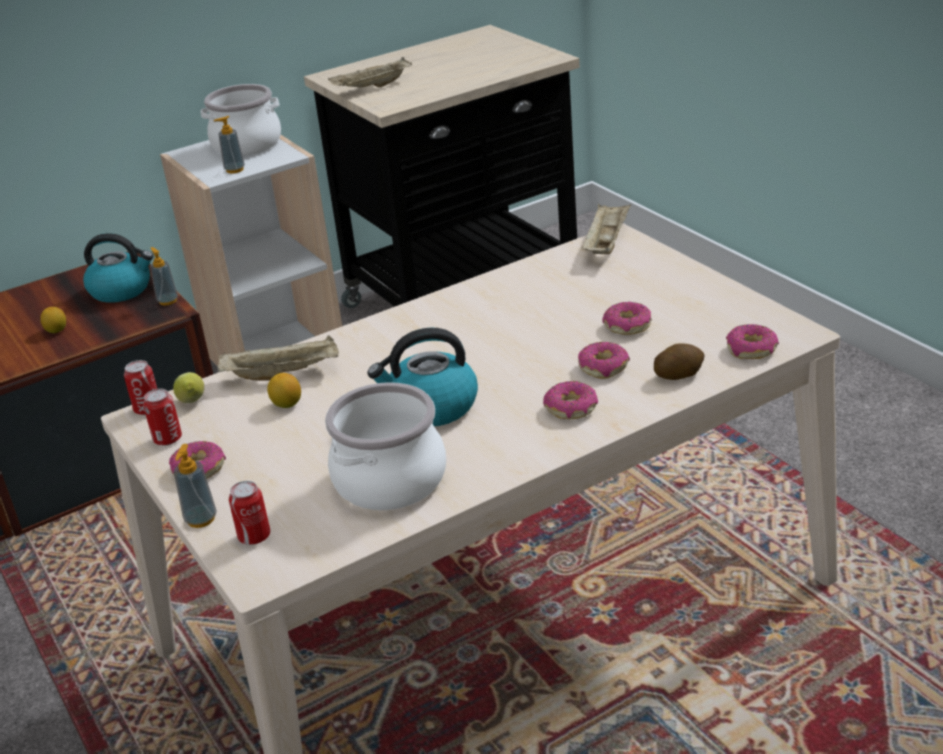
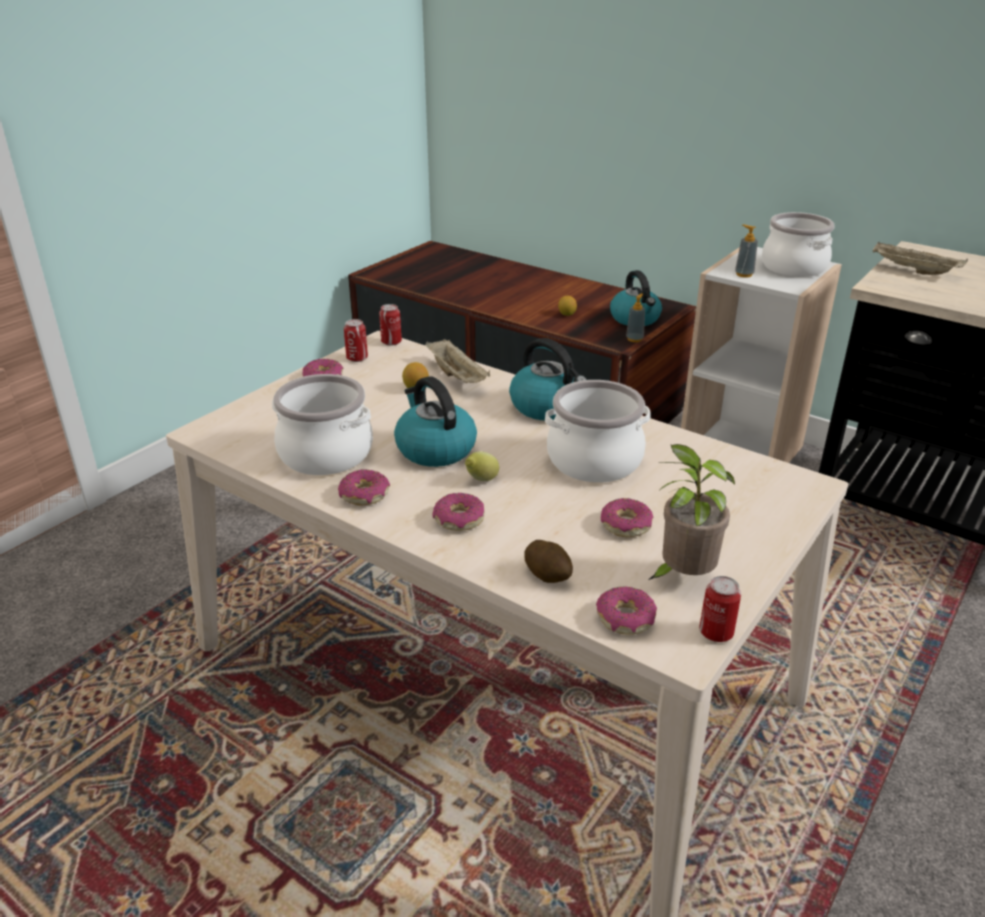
camera: 65 degrees right, 0 degrees up
lemon [173,372,204,403] -> lemon moved to [465,451,499,481]
soap dispenser [174,444,217,528] -> none
can [229,481,270,545] -> can moved to [699,576,741,642]
donut [578,342,630,379] -> donut moved to [338,469,390,506]
beige tray [582,204,631,254] -> none
none -> kettle [509,338,587,420]
none -> cooking pot [545,380,651,482]
none -> potted plant [648,444,735,580]

